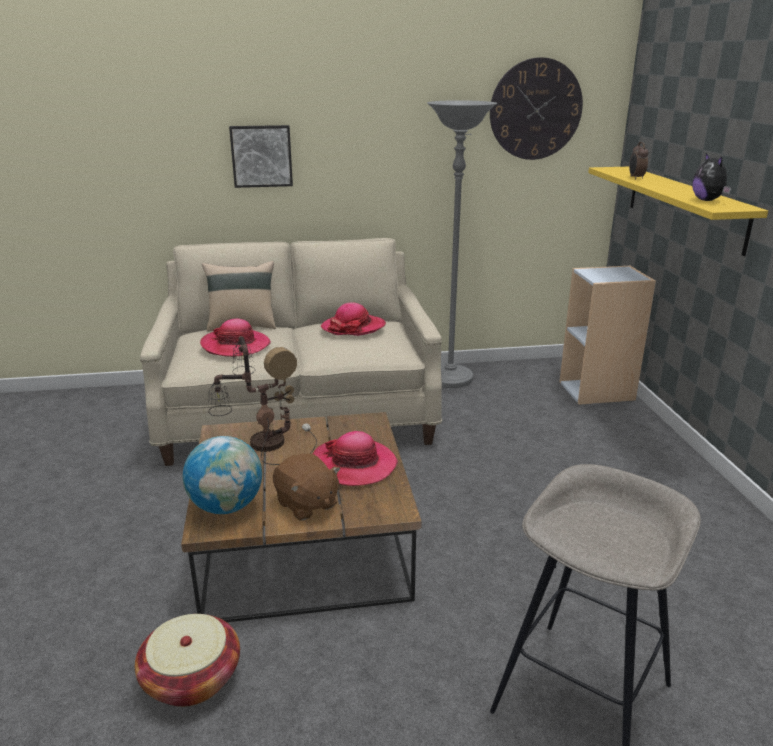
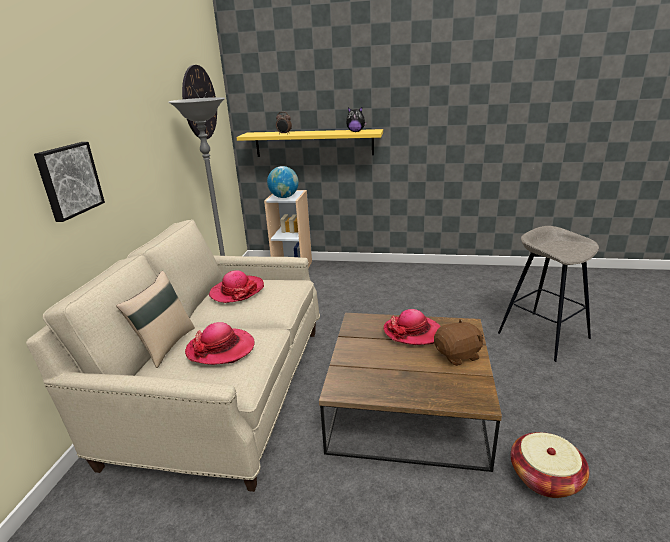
camera: 70 degrees left, 0 degrees up
globe [183,436,262,514] -> globe moved to [267,166,299,198]
table lamp [208,336,317,465] -> none

